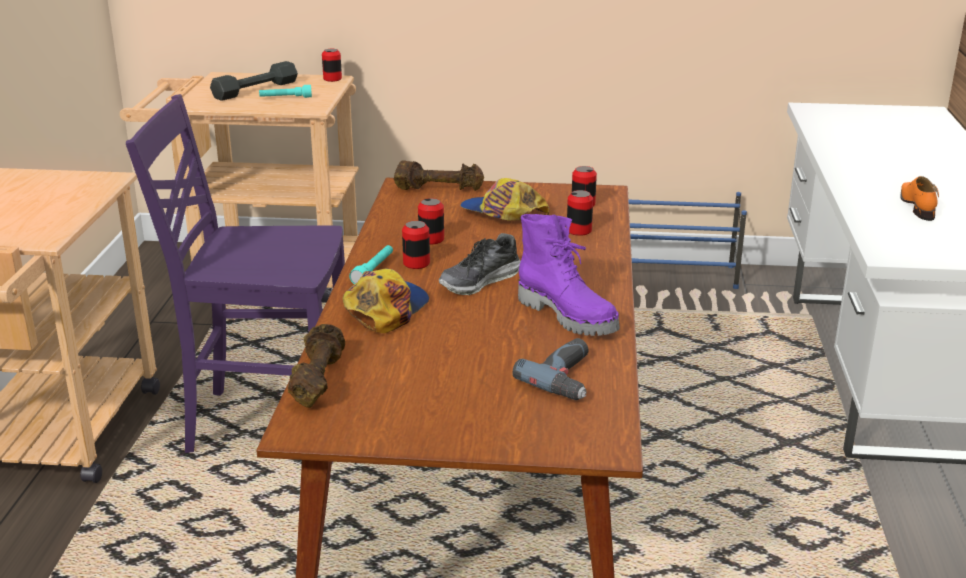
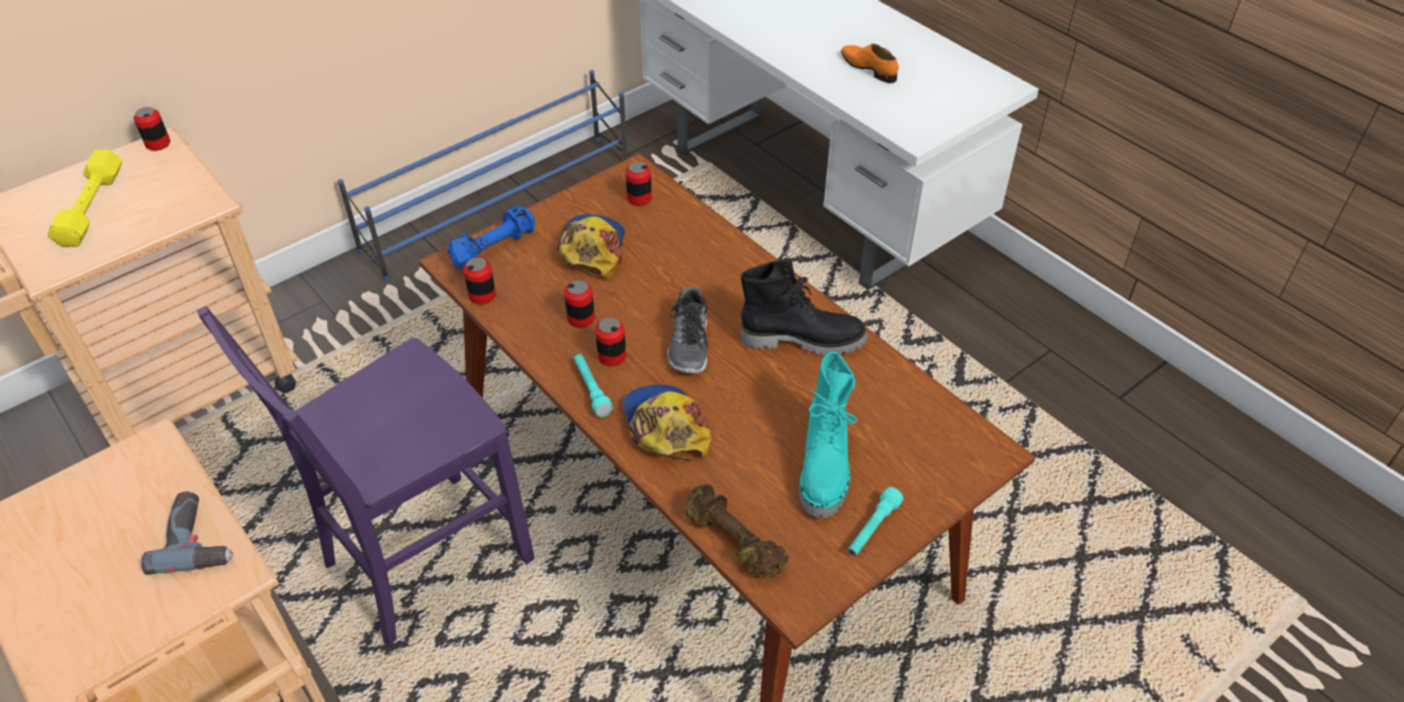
camera: 45 degrees left, 20 degrees up
grey dumbbell [210,61,298,101] -> yellow dumbbell [48,150,122,247]
turquoise flashlight [259,85,312,98] -> turquoise flashlight moved to [847,487,903,556]
brown dumbbell [394,160,484,191] -> blue dumbbell [447,206,535,269]
cap [460,178,550,221] -> cap turned 105 degrees clockwise [557,214,625,279]
power drill [512,338,589,400] -> power drill moved to [141,491,234,575]
purple boot [518,214,620,336] -> black boot [741,260,868,356]
can [567,190,593,236] -> can moved to [463,257,496,305]
none -> turquoise boot [799,352,857,518]

